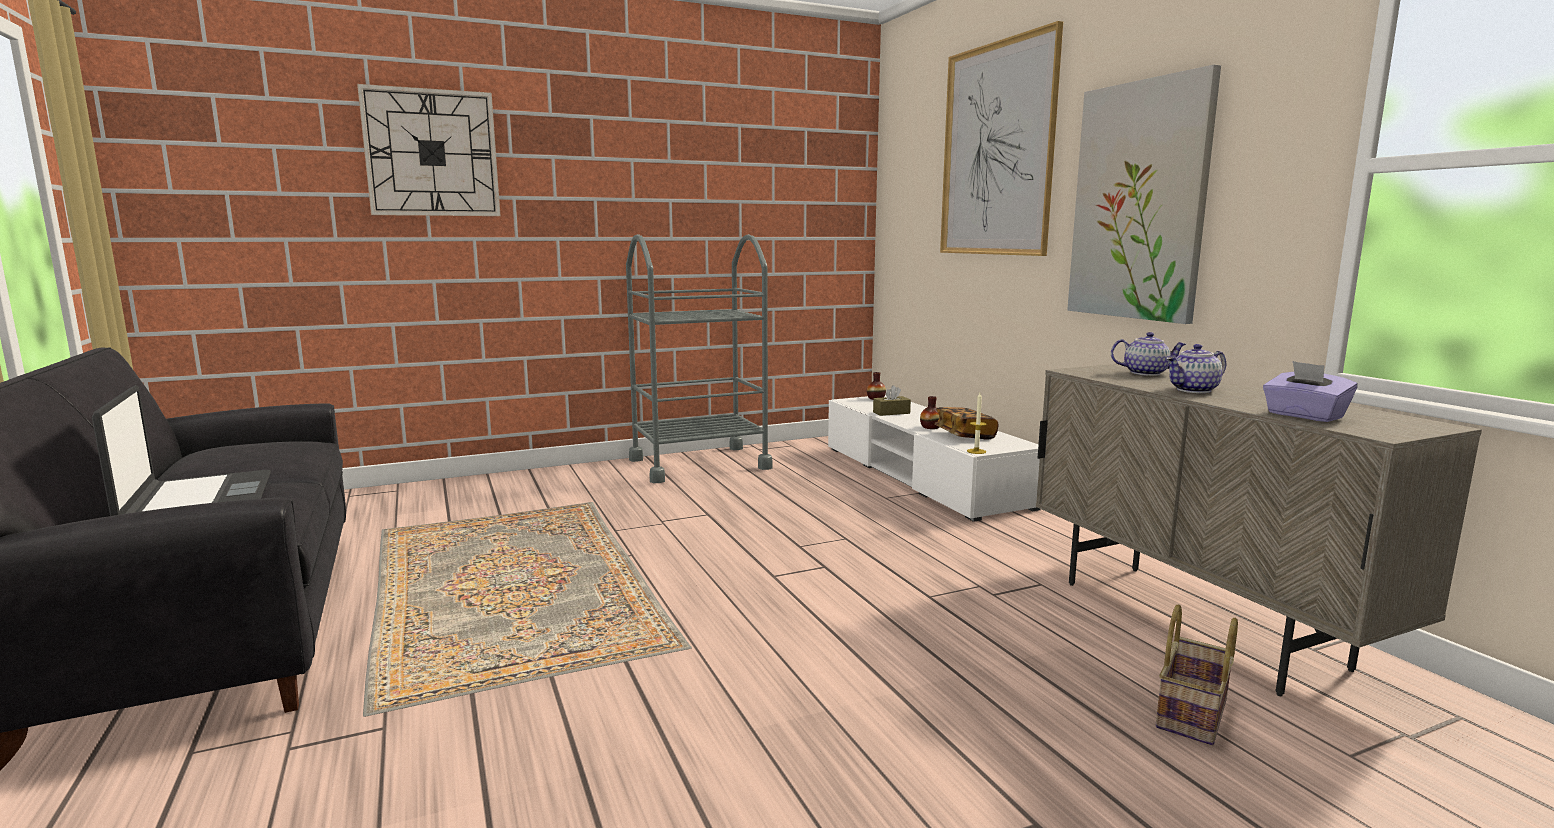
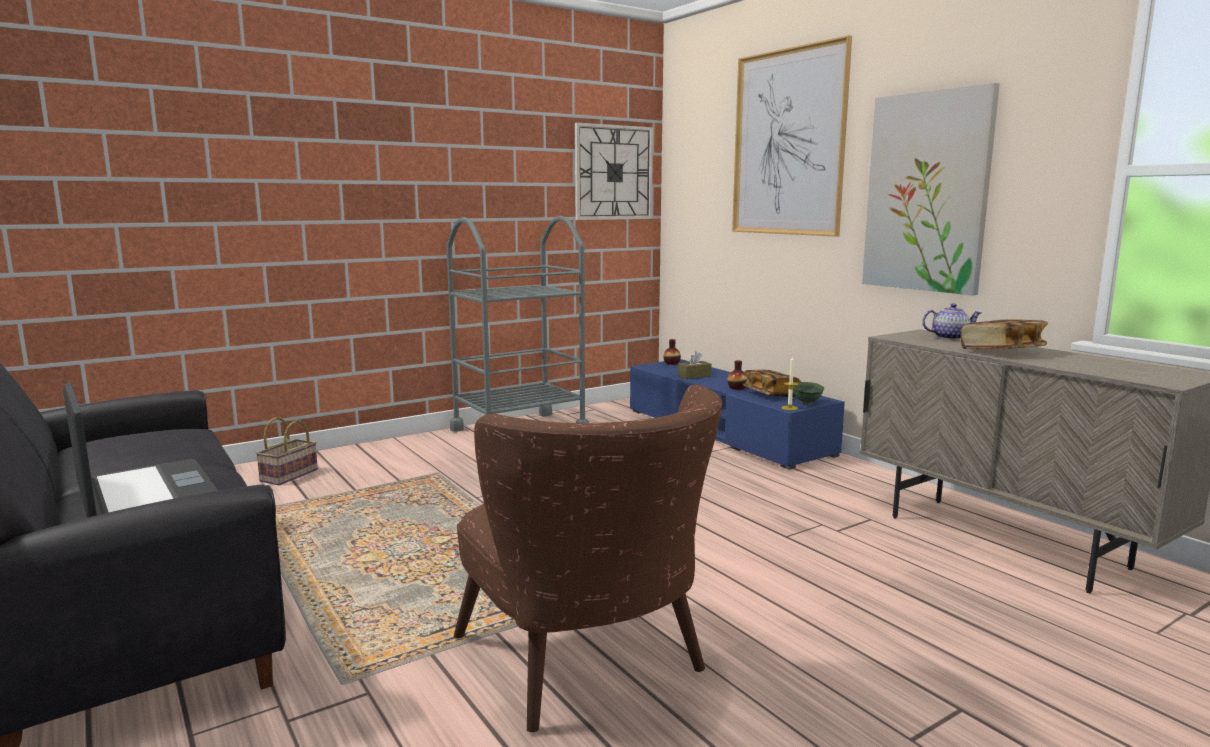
camera: 10 degrees left, 0 degrees up
wall clock [357,84,500,216] -> wall clock moved to [575,122,653,220]
white tv stand [828,395,1041,522] -> blue tv stand [630,359,845,470]
basket [1156,605,1238,745] -> basket moved to [256,417,318,485]
teapot [1166,344,1227,393] -> book [961,319,1048,349]
purple tissue box [1263,361,1358,422] -> none
none -> brown armchair [454,385,722,733]
none -> green bowl [793,382,824,404]

